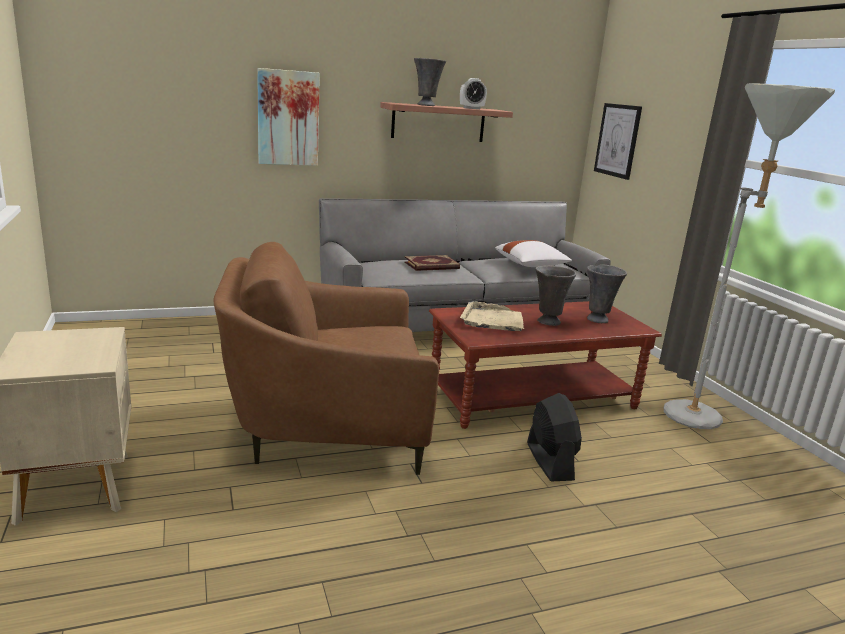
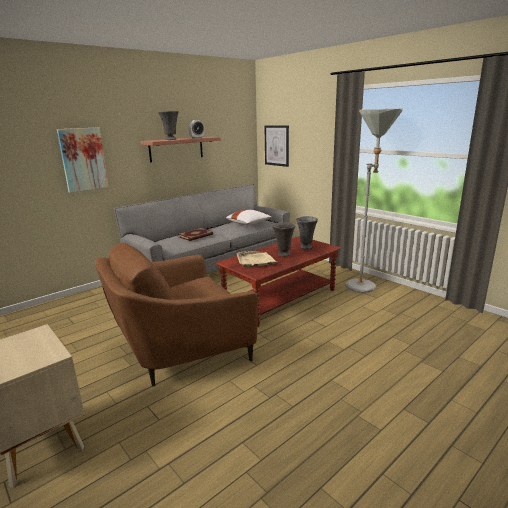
camera: 20 degrees left, 0 degrees up
black fan [527,393,582,482] -> none

